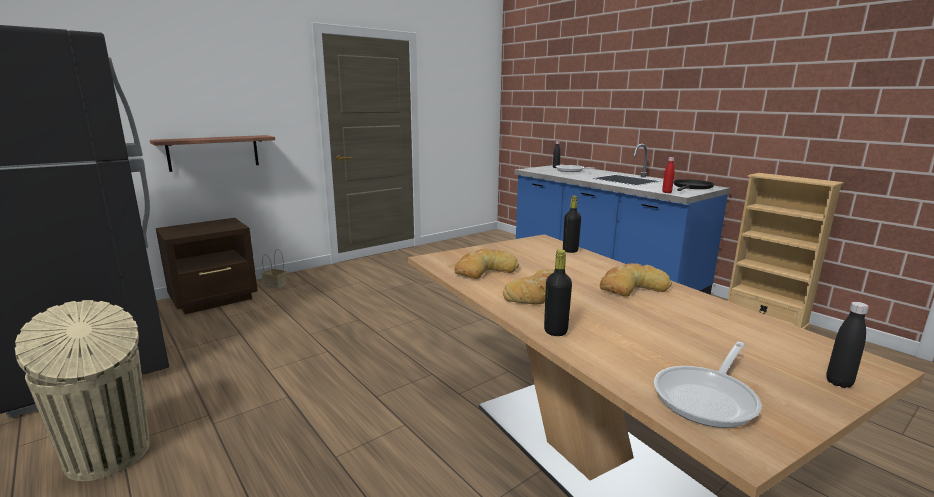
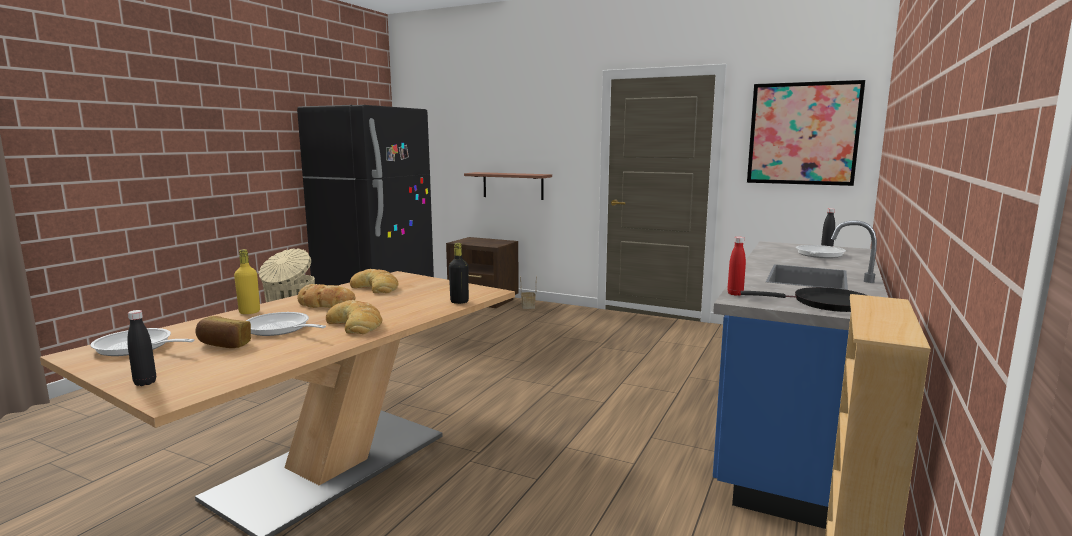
camera: 65 degrees right, 5 degrees down
black bottle [544,249,572,336] -> yellow bottle [234,249,260,314]
none -> bread [196,316,251,348]
none -> frying pan [246,312,326,336]
none -> picture [747,80,865,186]

